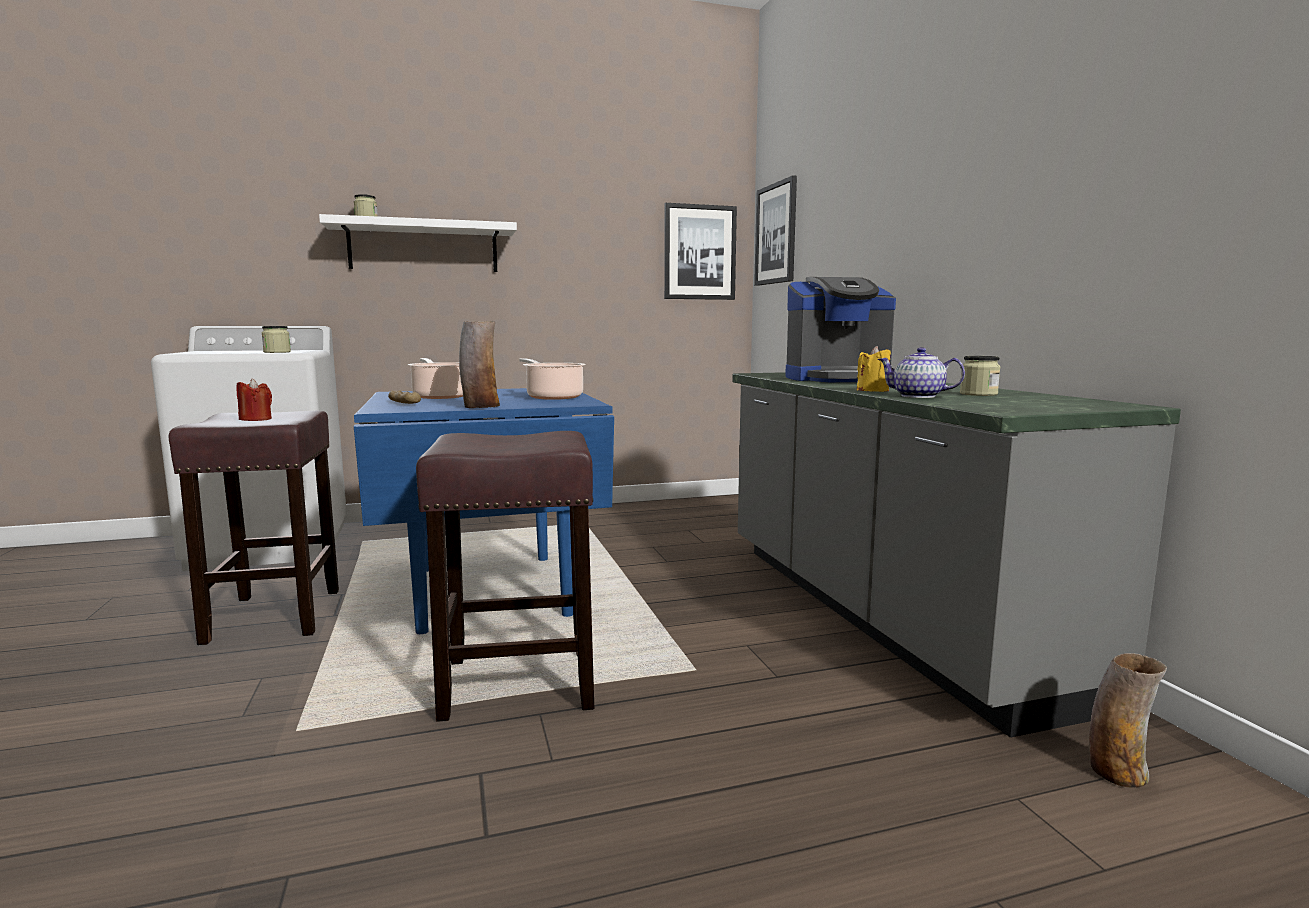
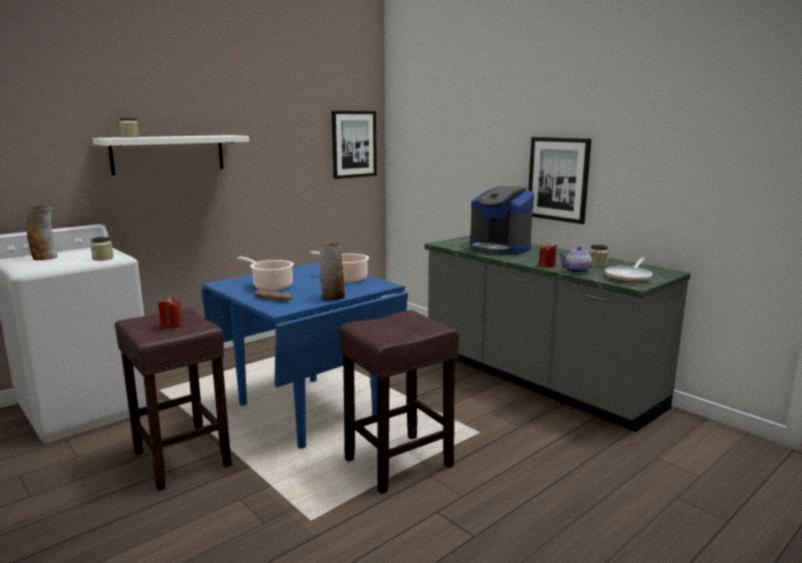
camera: 25 degrees left, 5 degrees up
picture [754,175,797,286] -> picture moved to [528,137,591,224]
coffee machine [786,277,896,382] -> coffee machine turned 75 degrees clockwise [470,186,534,255]
yellow candle [857,346,891,392] -> red candle [539,242,557,268]
vase [1089,653,1167,788] -> vase moved to [26,206,58,260]
none -> frying pan [605,257,652,282]

